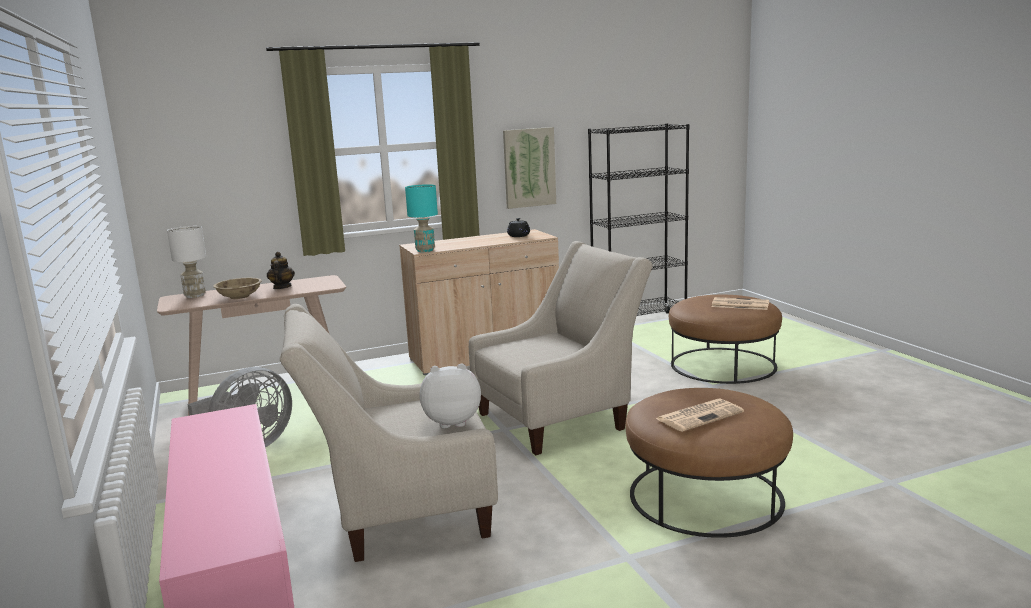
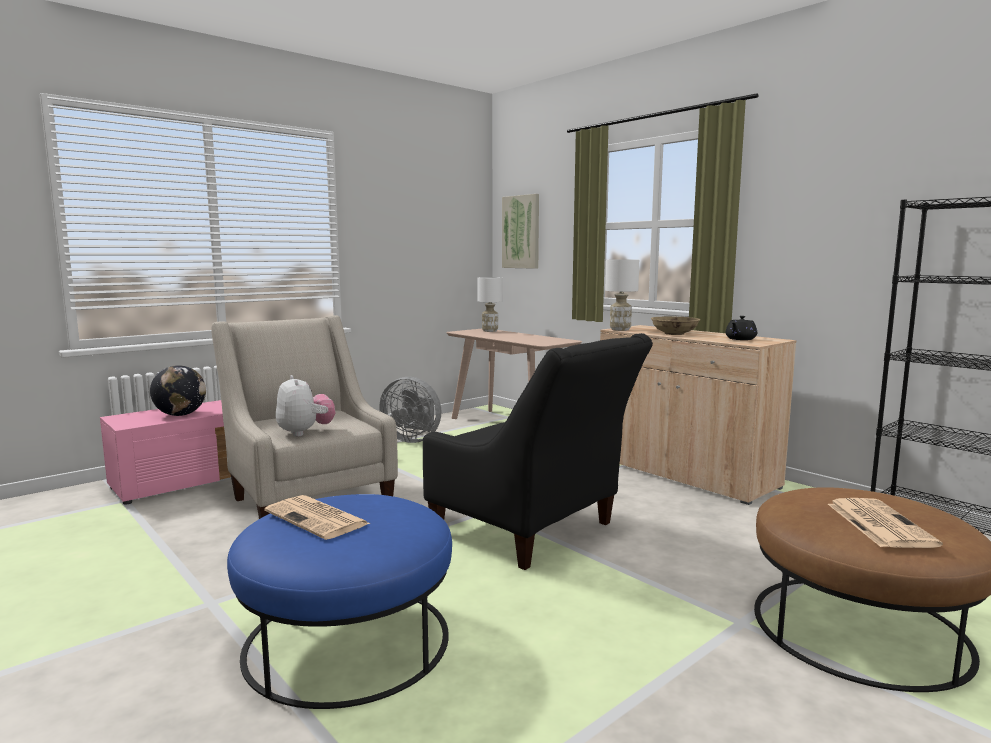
camera: 70 degrees right, 5 degrees down
beige bowl [213,278,262,299] -> beige bowl moved to [651,316,701,335]
teapot [267,252,295,289] -> none
turquoise table lamp [405,184,438,252] -> white table lamp [605,259,639,331]
beige armchair [469,241,653,455] -> black armchair [423,333,653,570]
picture [503,127,556,209] -> picture moved to [502,194,539,269]
brown ottoman [625,388,793,538] -> blue ottoman [227,494,452,709]
none -> globe [150,365,206,416]

